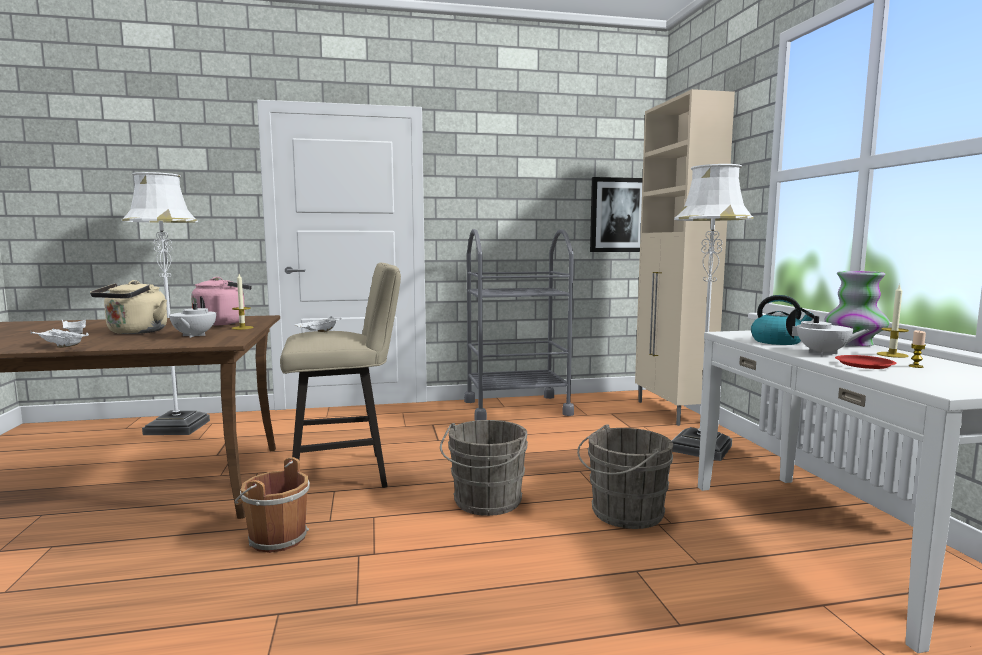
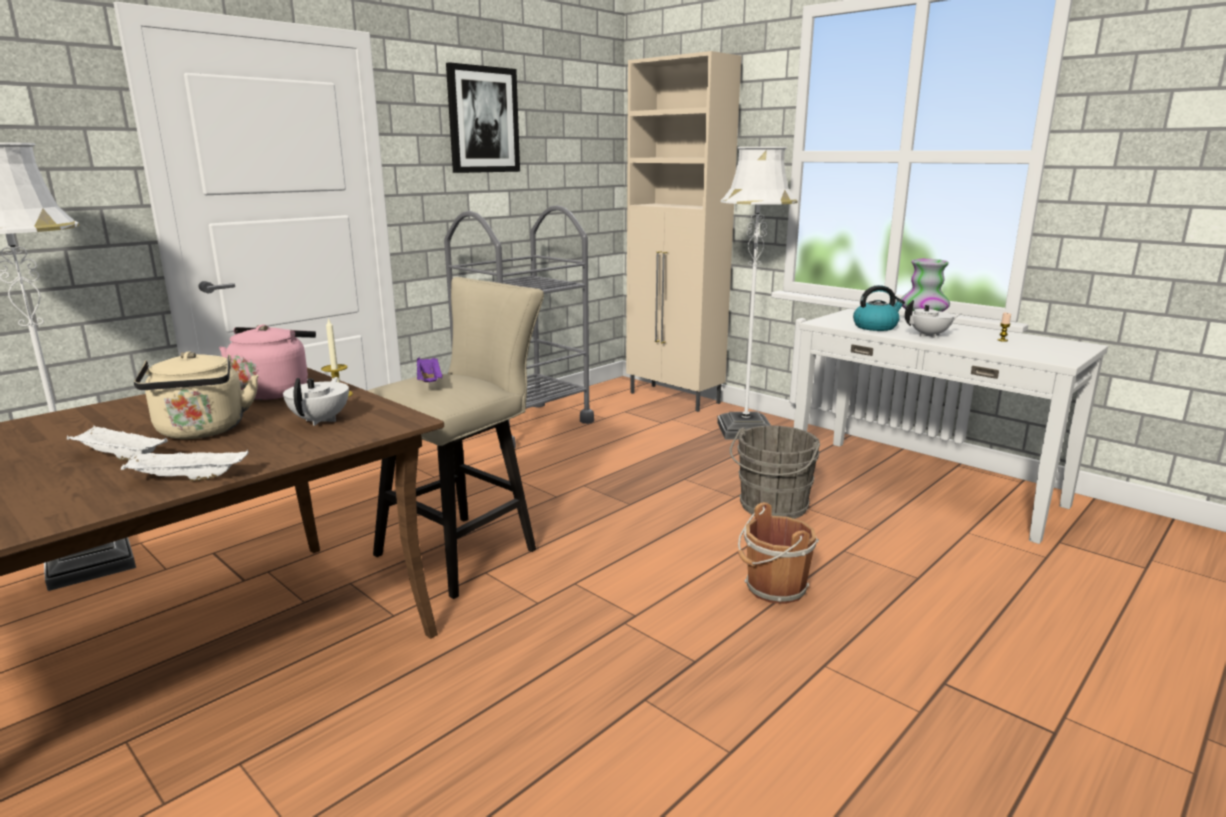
camera: 35 degrees left, 10 degrees up
white teapot [169,297,216,338] -> white teapot turned 135 degrees counterclockwise [283,377,349,426]
brown bucket [234,457,310,553] -> brown bucket moved to [738,502,819,604]
white tray [295,316,342,332] -> purple tray [417,357,443,382]
grey bucket [440,420,528,516] -> none
picture [590,177,643,252] -> picture moved to [446,62,520,173]
red plate [835,355,896,369] -> none
candle [877,284,909,358] -> none

